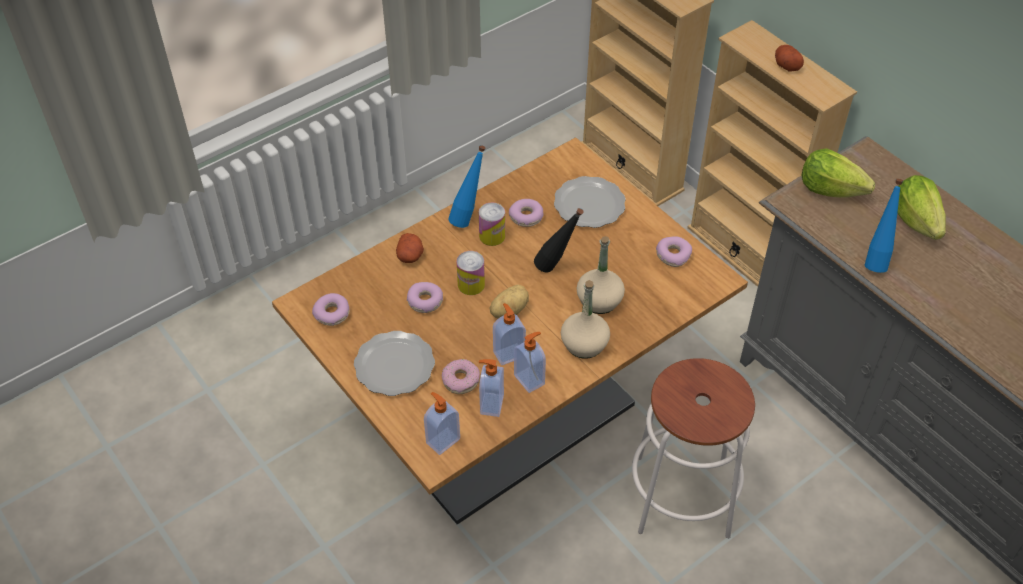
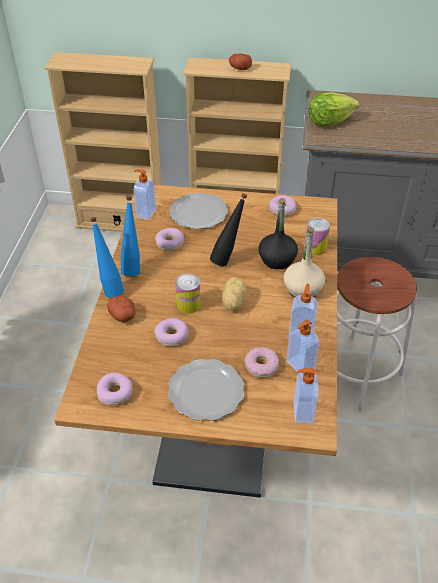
camera: 45 degrees left, 5 degrees down
can [479,202,505,246] -> can moved to [305,218,330,255]
soap dispenser [493,303,526,365] -> soap dispenser moved to [133,169,156,220]
beige bottle [577,236,625,314] -> black bottle [258,198,298,269]
blue bottle [865,179,903,273] -> blue bottle moved to [90,217,124,298]
lettuce [898,175,946,240] -> none

